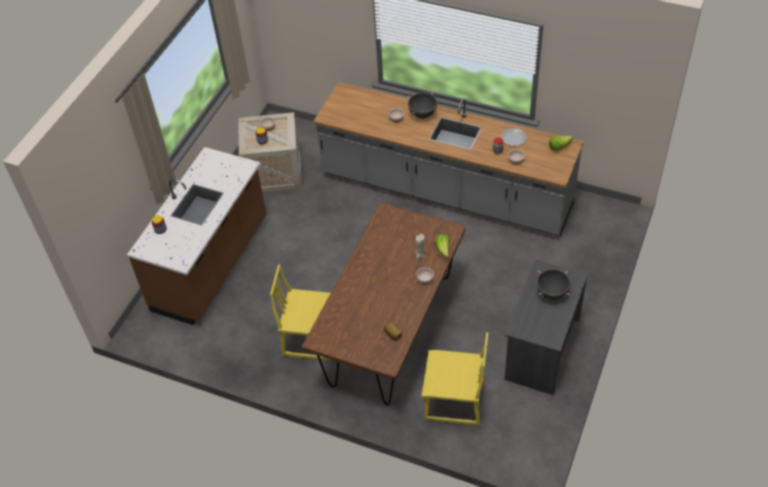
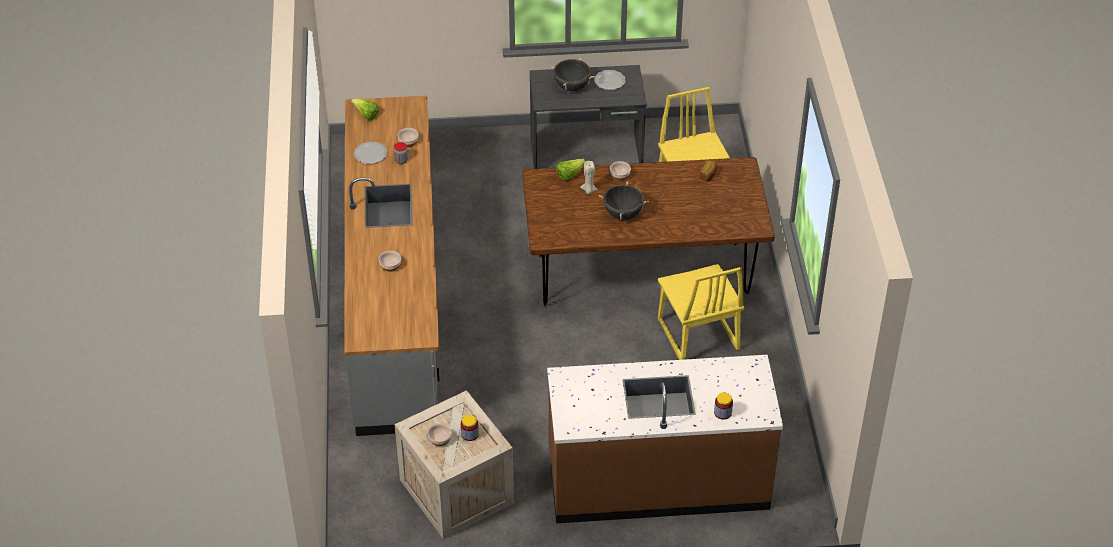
camera: 120 degrees left, 5 degrees down
black cooking pot [407,93,438,118] -> black cooking pot moved to [599,181,649,220]
none -> plate [594,70,626,90]

